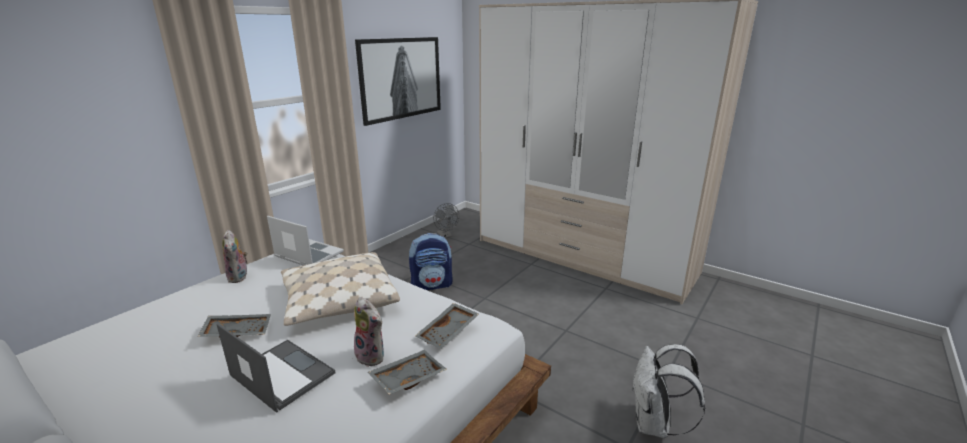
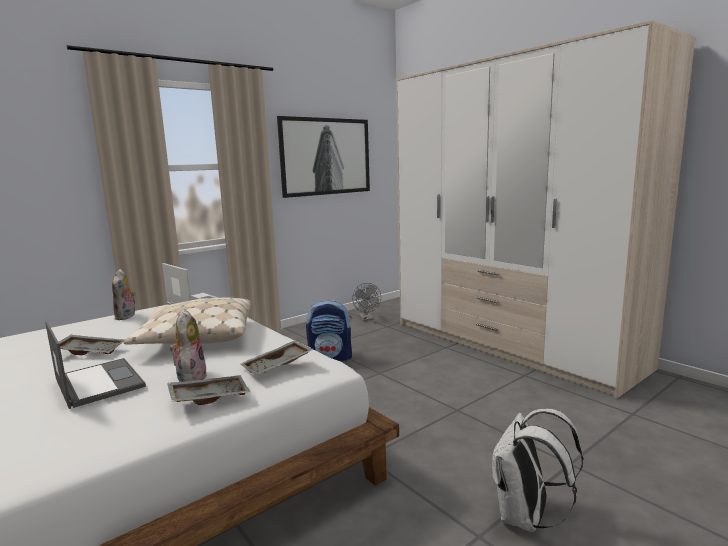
camera: 15 degrees right, 10 degrees down
plush toy [354,297,384,367] -> plush toy turned 150 degrees counterclockwise [169,309,207,382]

